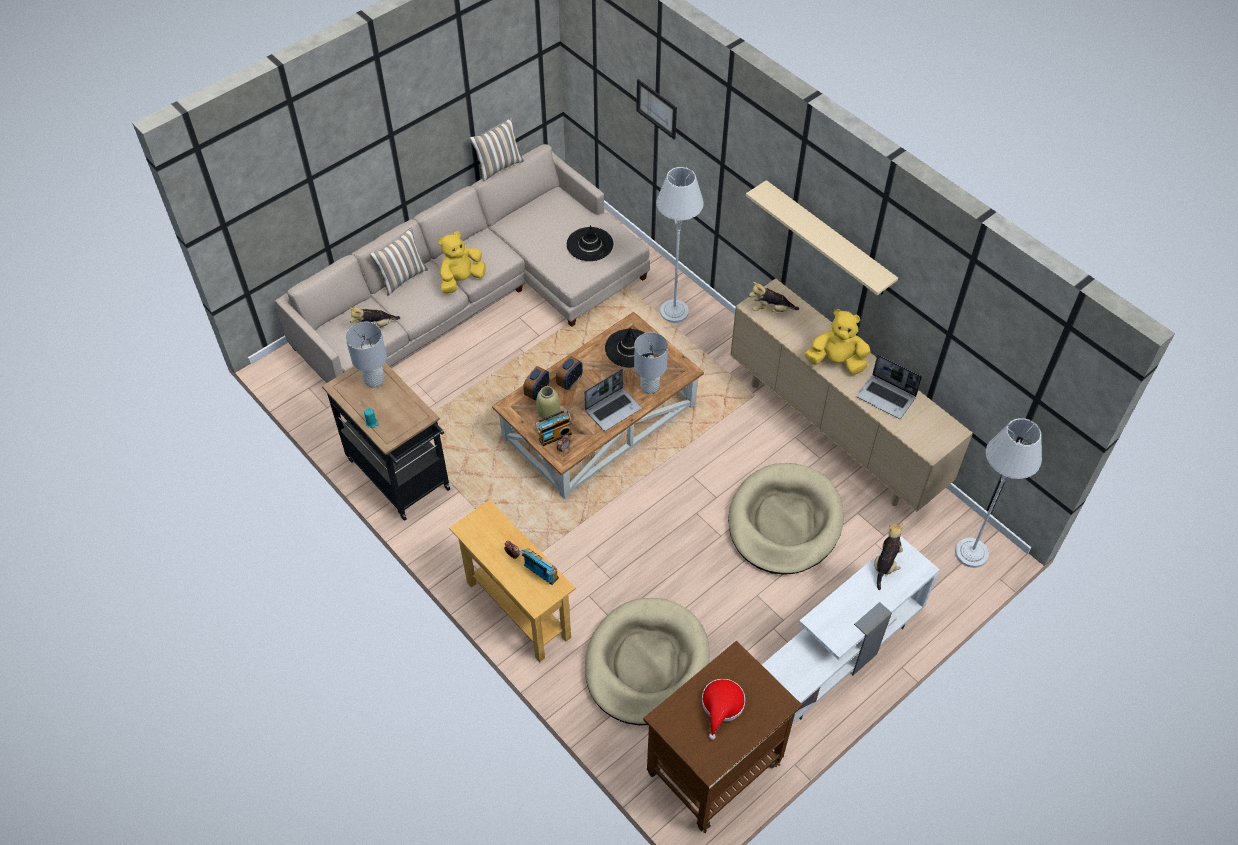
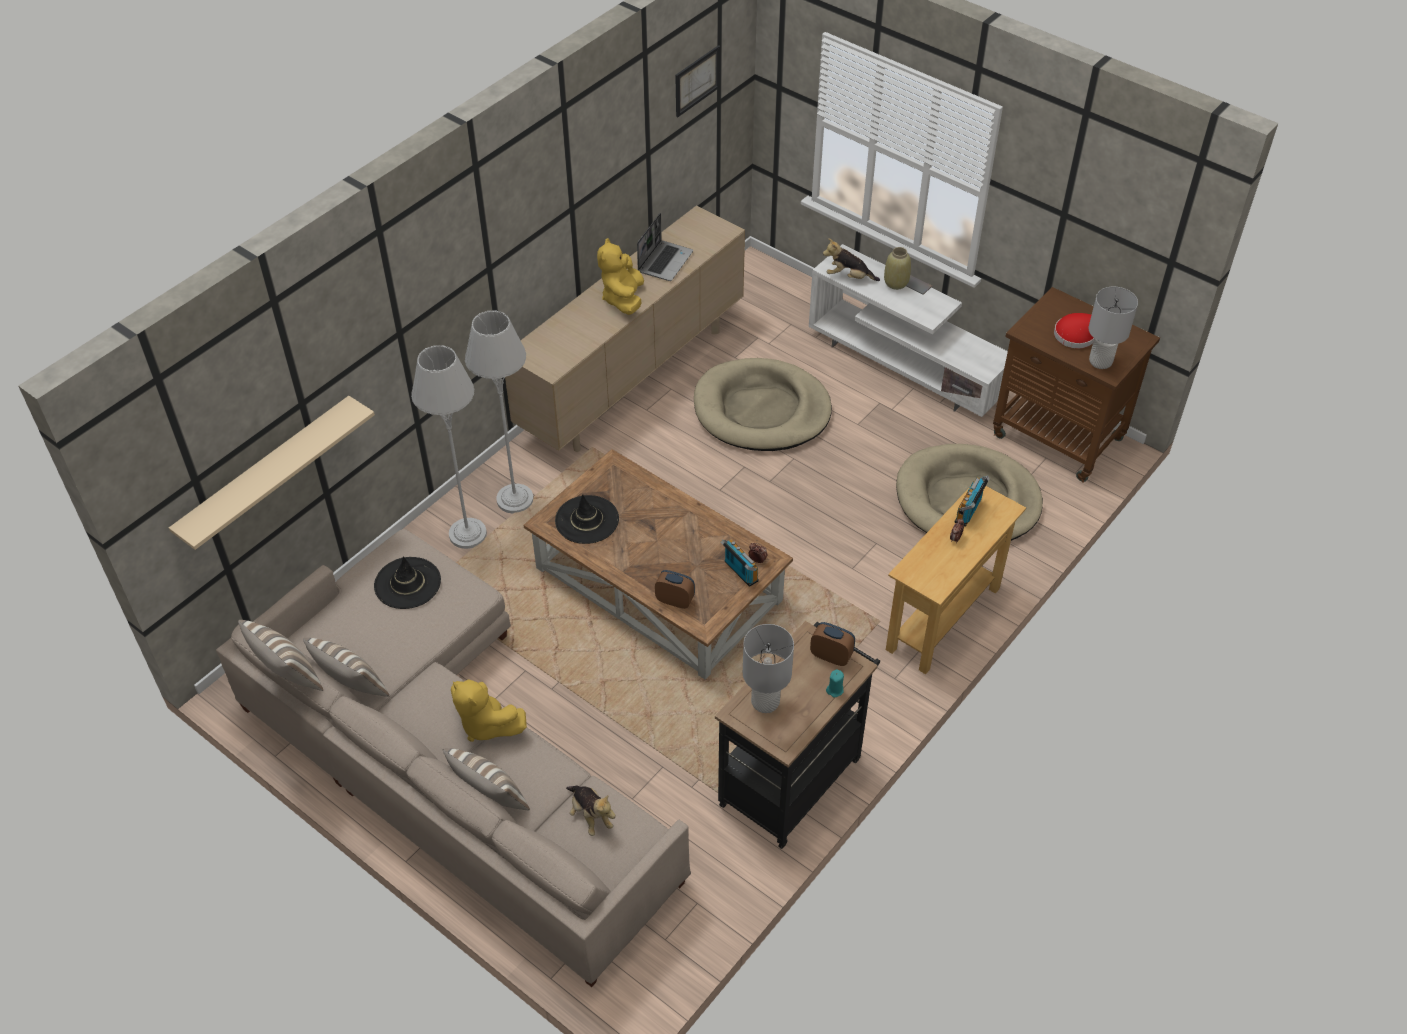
camera: 100 degrees left, 5 degrees down
beige vase [536,386,560,421] -> beige vase moved to [884,247,911,290]
alarm clock [556,356,583,390] -> alarm clock moved to [810,622,855,666]
laptop [584,369,642,431] -> none
grey table lamp [634,332,668,394] -> grey table lamp moved to [1088,287,1138,369]
picture [636,79,677,139] -> picture moved to [675,45,720,117]
beige shelf [746,180,898,295] -> beige shelf moved to [169,396,375,550]
plush toy [749,282,799,312] -> none
grey floor lamp [955,418,1042,568] -> grey floor lamp moved to [465,310,533,514]
none -> pillow [303,638,390,697]

